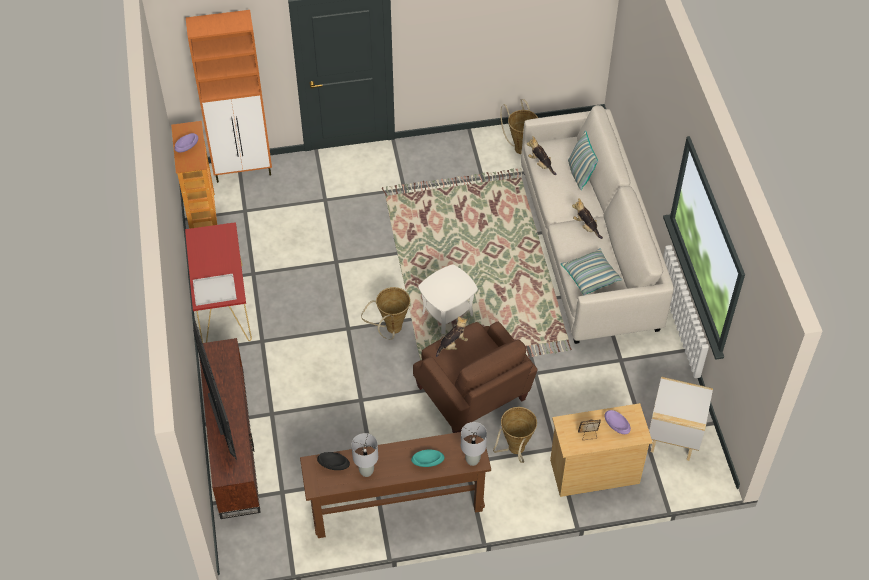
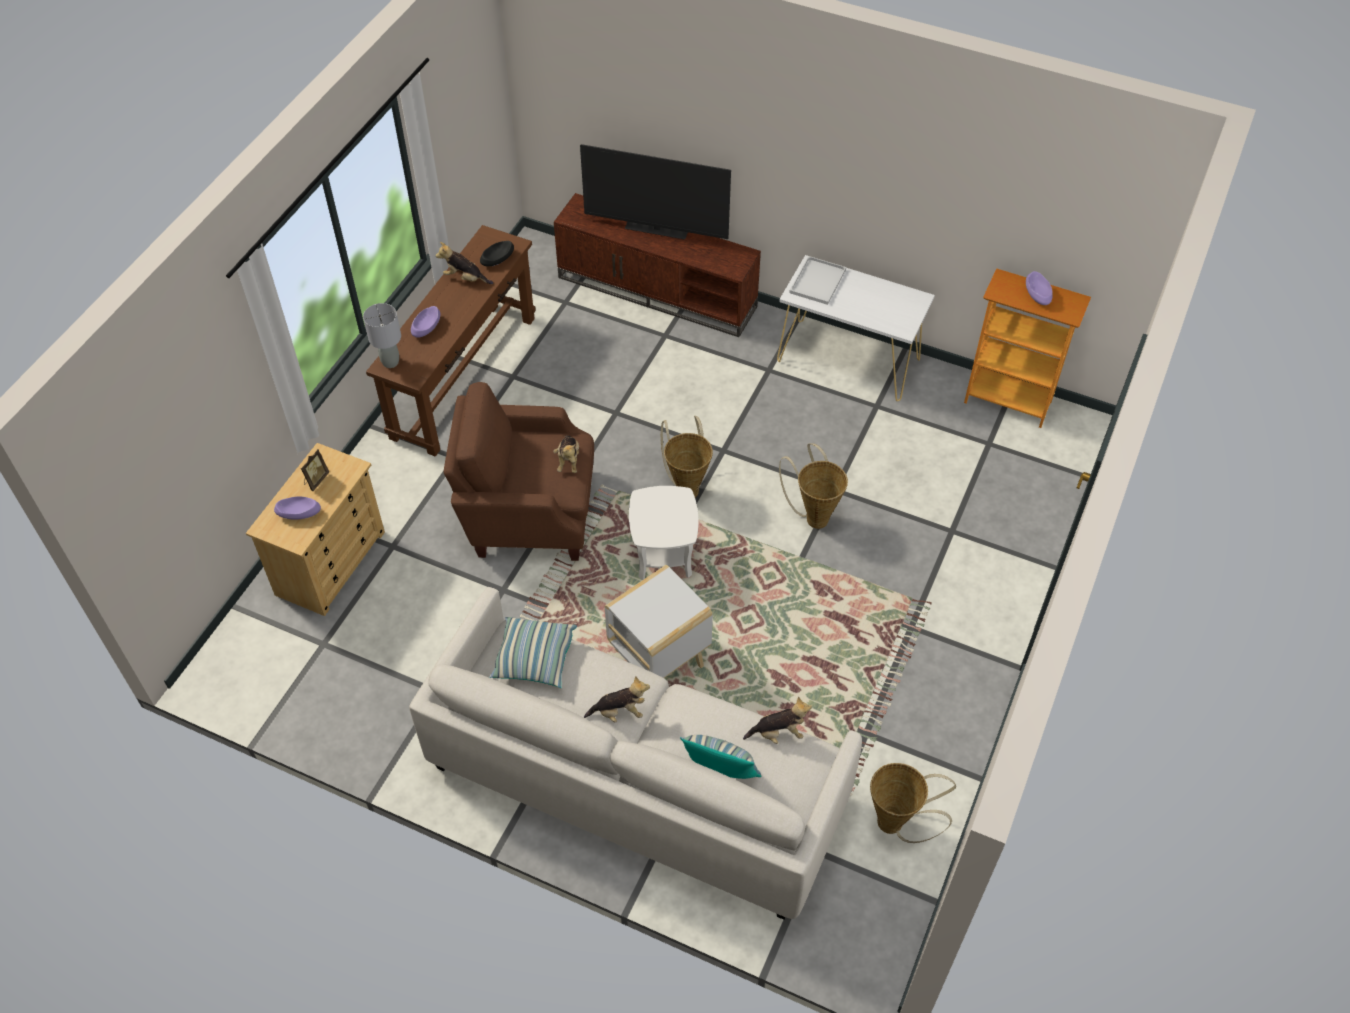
camera: 125 degrees right, 0 degrees up
red console table [185,222,252,343] -> white console table [777,255,935,401]
orange cabinet [186,10,272,183] -> none
grey table lamp [352,433,378,477] -> plush toy [436,242,493,284]
turquoise bowl [411,449,444,467] -> purple bowl [411,306,440,338]
basket [493,407,537,463] -> basket moved to [779,443,848,529]
white side table [649,376,713,461] -> white side table moved to [605,565,713,678]

